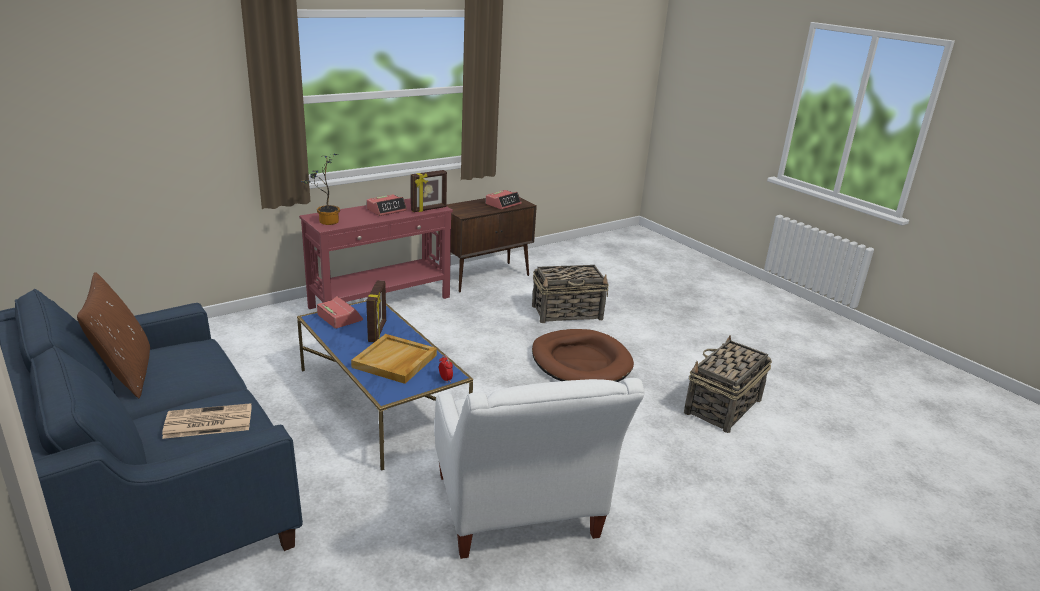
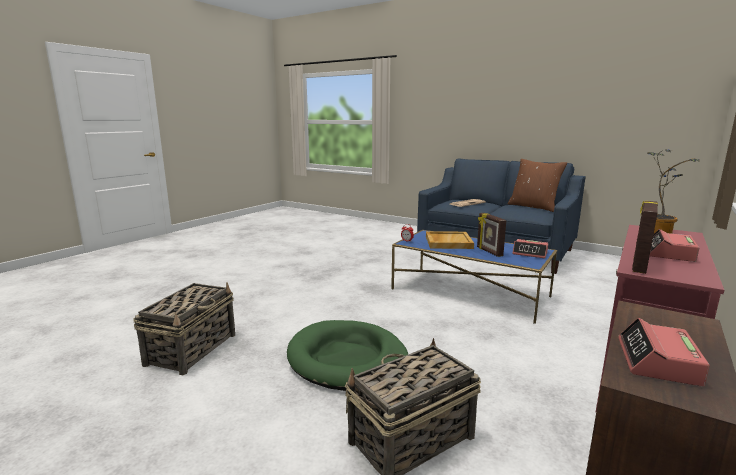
camera: 160 degrees right, 10 degrees down
white armchair [435,378,644,559] -> none
brown dog bed [532,329,634,382] -> green dog bed [287,320,408,391]

